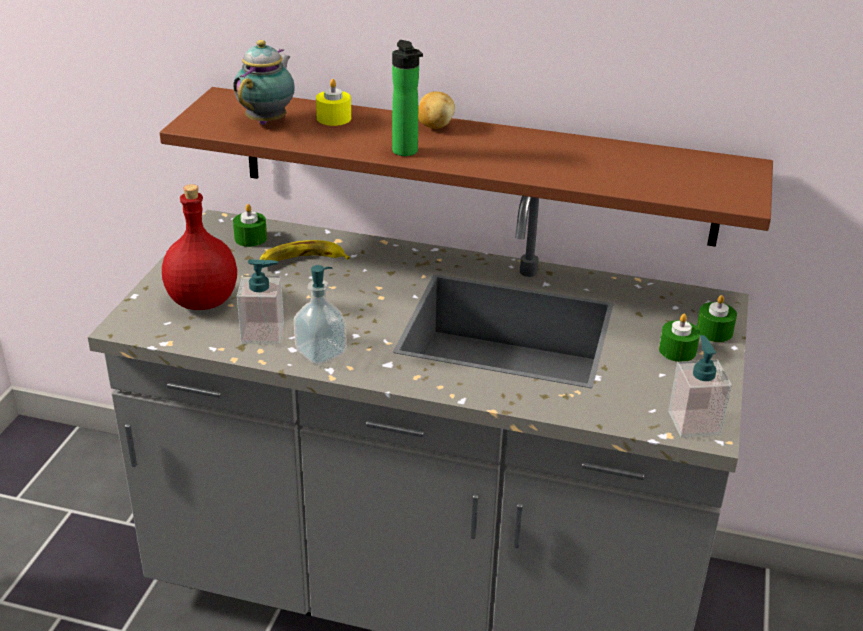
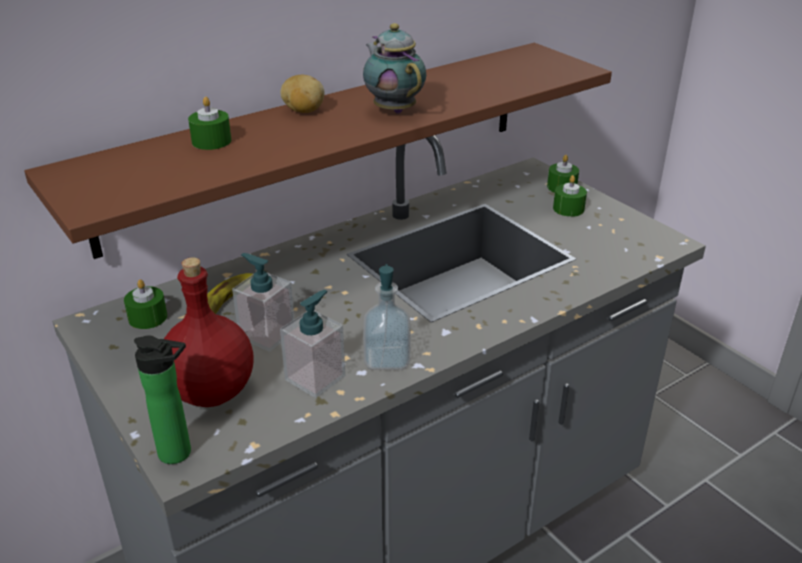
camera: 50 degrees left, 0 degrees up
teapot [233,40,295,125] -> teapot moved to [363,23,426,114]
yellow candle [316,79,351,126] -> green candle [188,97,231,150]
bottle [392,40,423,156] -> bottle moved to [134,336,191,464]
soap dispenser [668,335,732,438] -> soap dispenser moved to [232,253,294,352]

